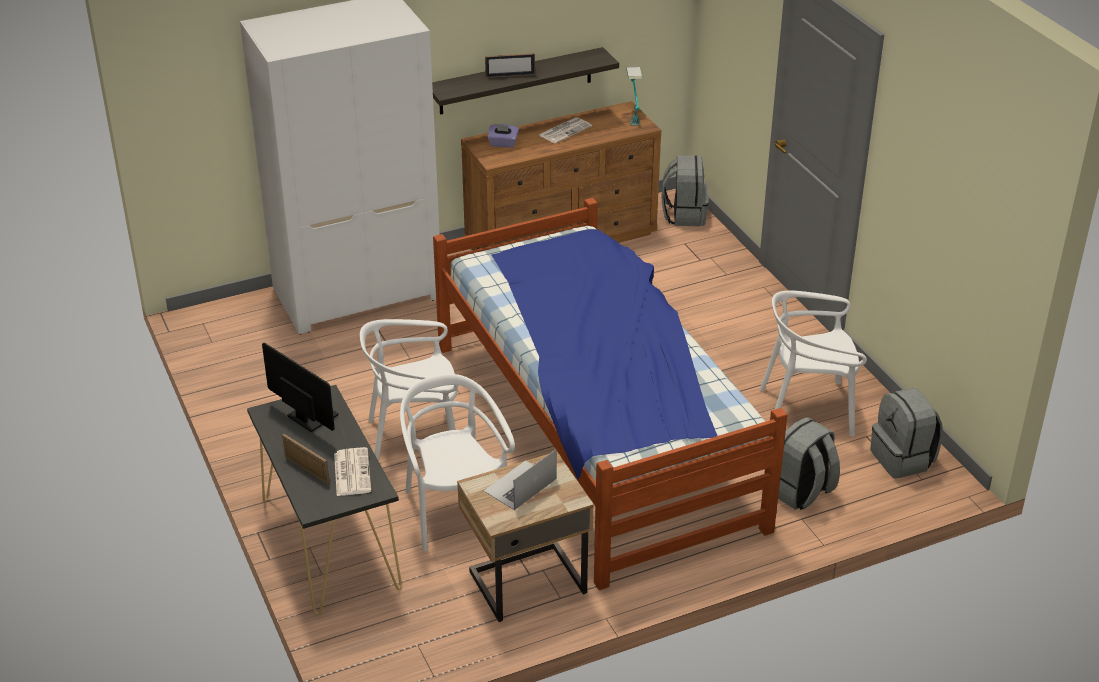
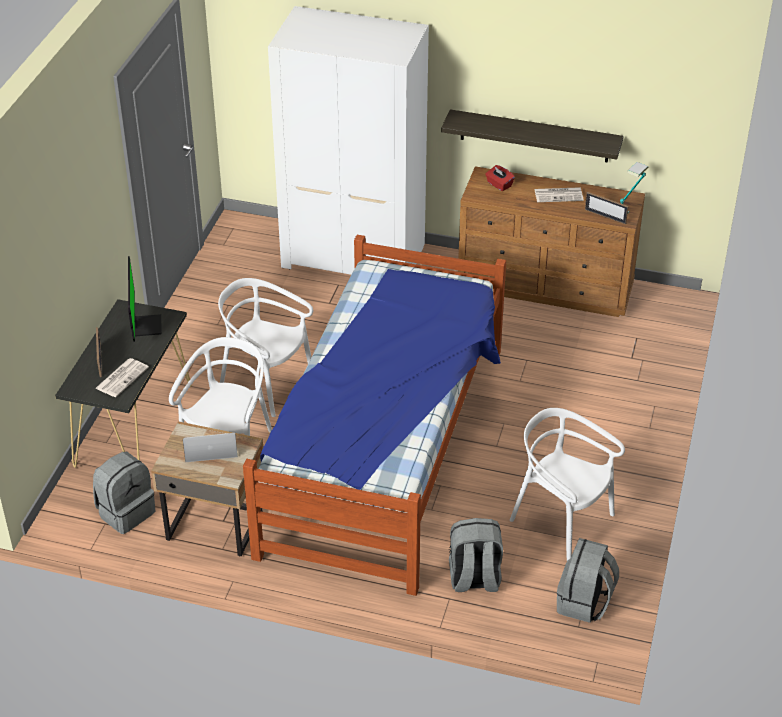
camera: 40 degrees right, 5 degrees up
picture frame [485,53,535,78] -> picture frame moved to [585,192,629,224]
purple tissue box [488,124,519,148] -> red tissue box [485,165,515,191]
grey backpack [661,155,709,226] -> grey backpack moved to [93,452,156,534]

